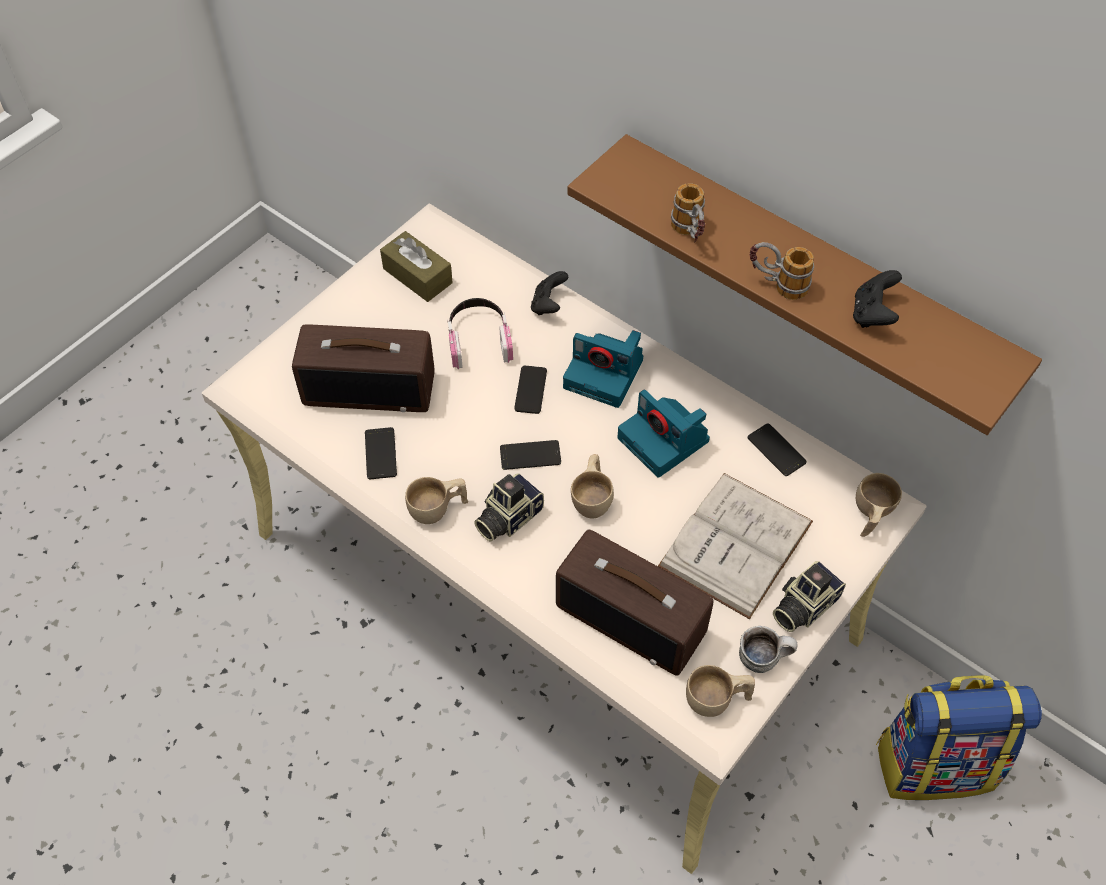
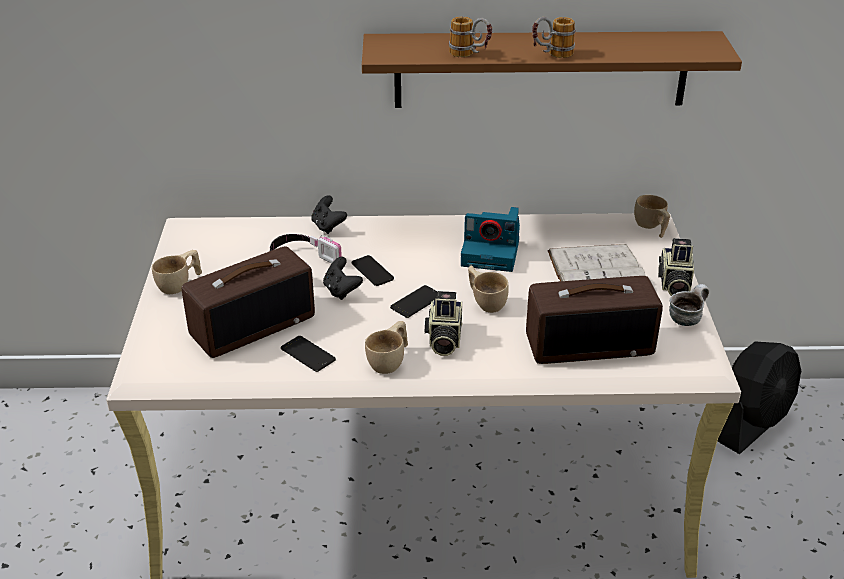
camera: 40 degrees left, 20 degrees down
brown tissue box [380,231,453,302] -> none
camera [563,330,643,408] -> none
beige cup [686,665,755,717] -> beige cup moved to [152,250,202,294]
phone [747,423,807,476] -> none
black game controller [853,270,902,328] -> black game controller moved to [323,257,363,300]
backpack [876,675,1042,800] -> black fan [717,341,801,454]

